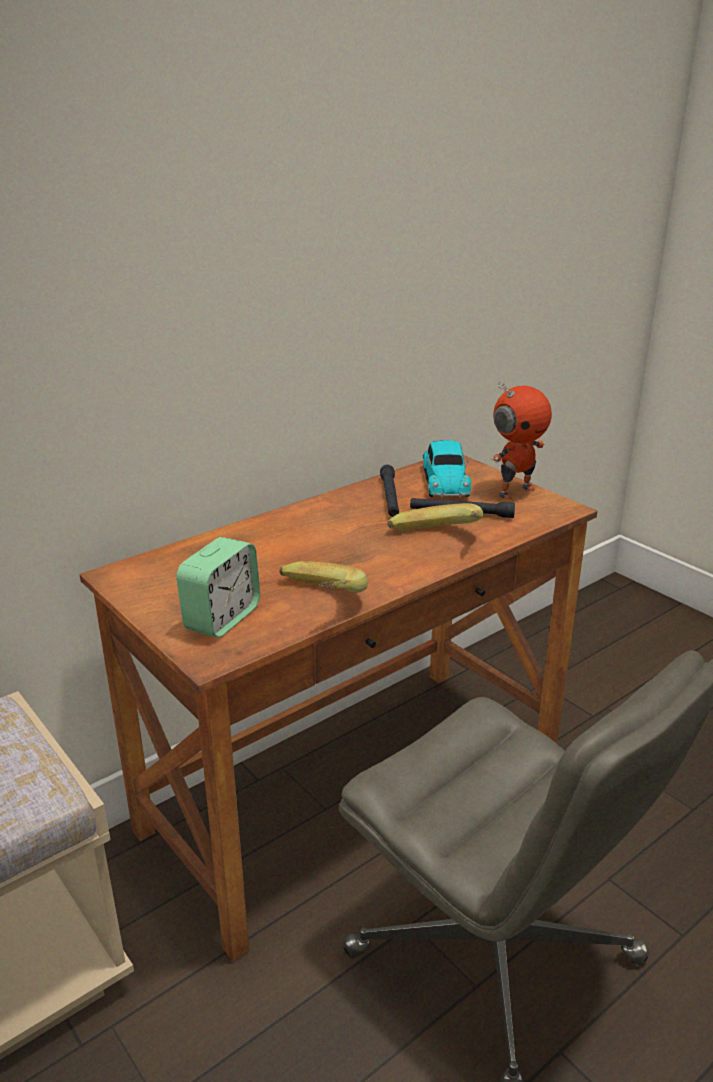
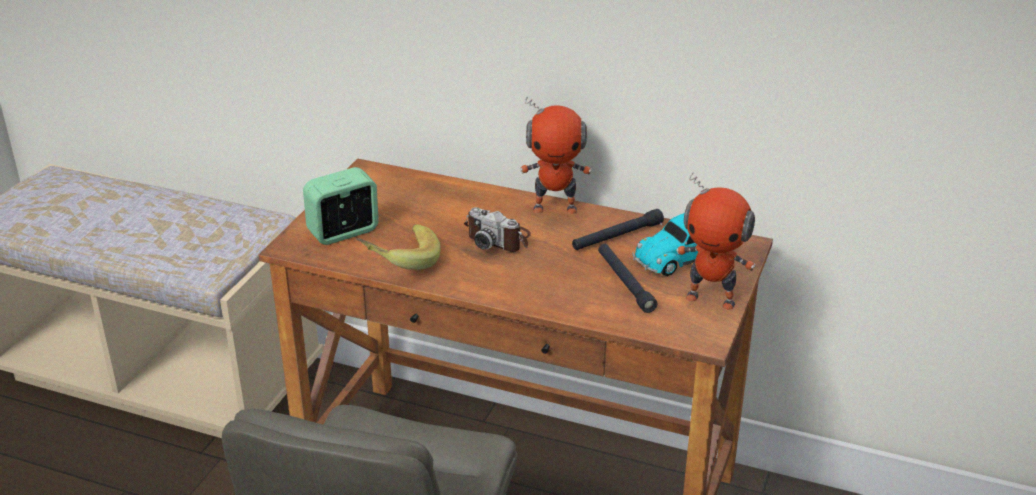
camera: 60 degrees right, 5 degrees up
alarm clock [176,537,260,638] -> alarm clock turned 150 degrees clockwise [303,167,379,245]
banana [387,503,484,530] -> none
none -> camera [464,207,531,252]
none -> toy robot [520,96,592,214]

